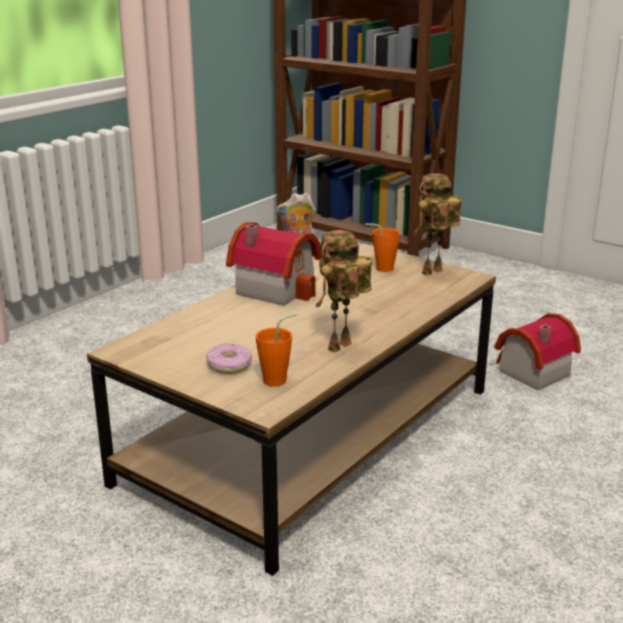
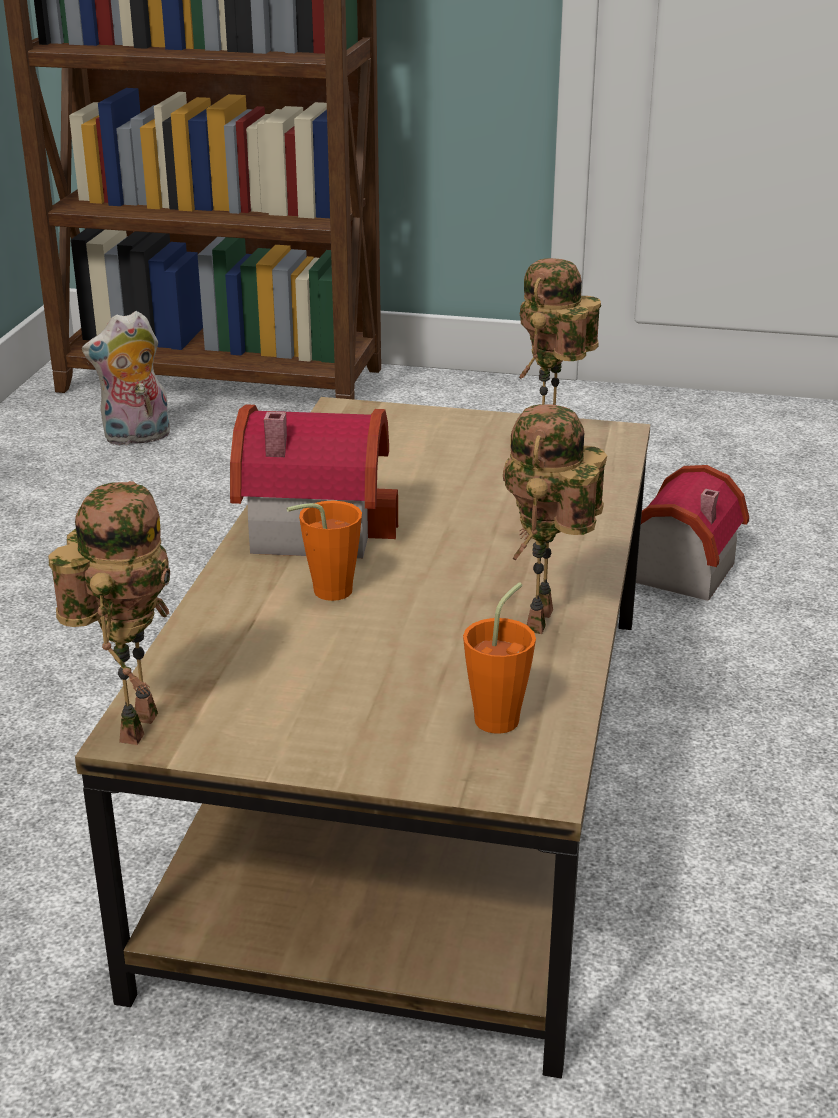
camera: 25 degrees left, 5 degrees up
donut [206,343,252,374] -> none
orange cup [365,223,400,272] -> orange cup moved to [287,501,362,601]
none -> toy robot [49,481,170,745]

